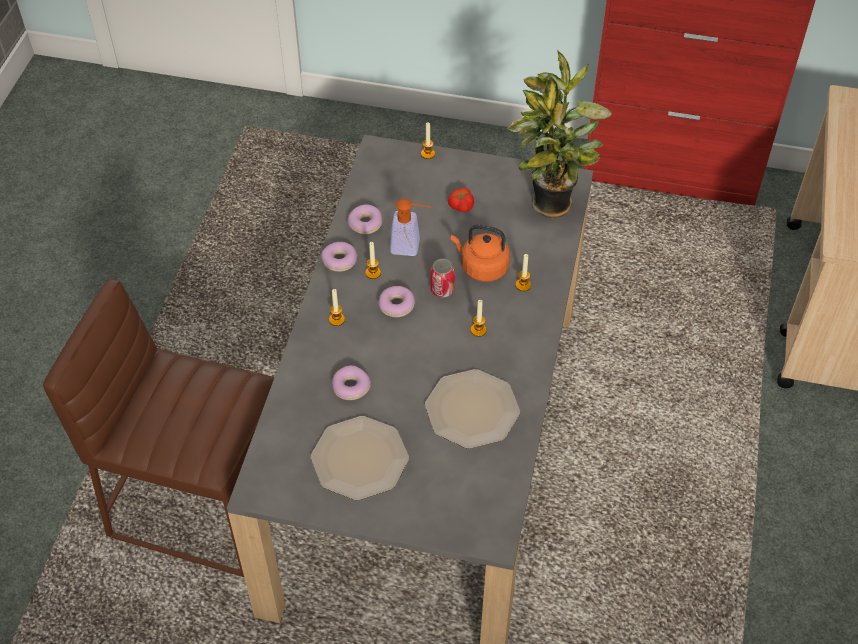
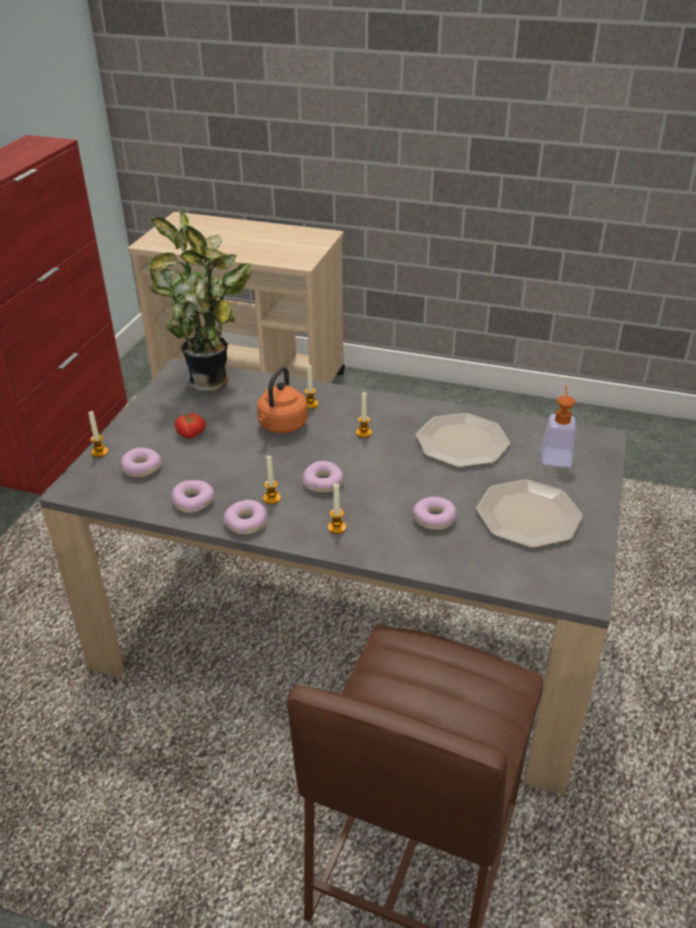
camera: 85 degrees left, 15 degrees down
soap dispenser [390,198,431,256] -> soap dispenser moved to [541,386,576,467]
can [430,259,455,297] -> none
none -> donut [121,448,162,478]

